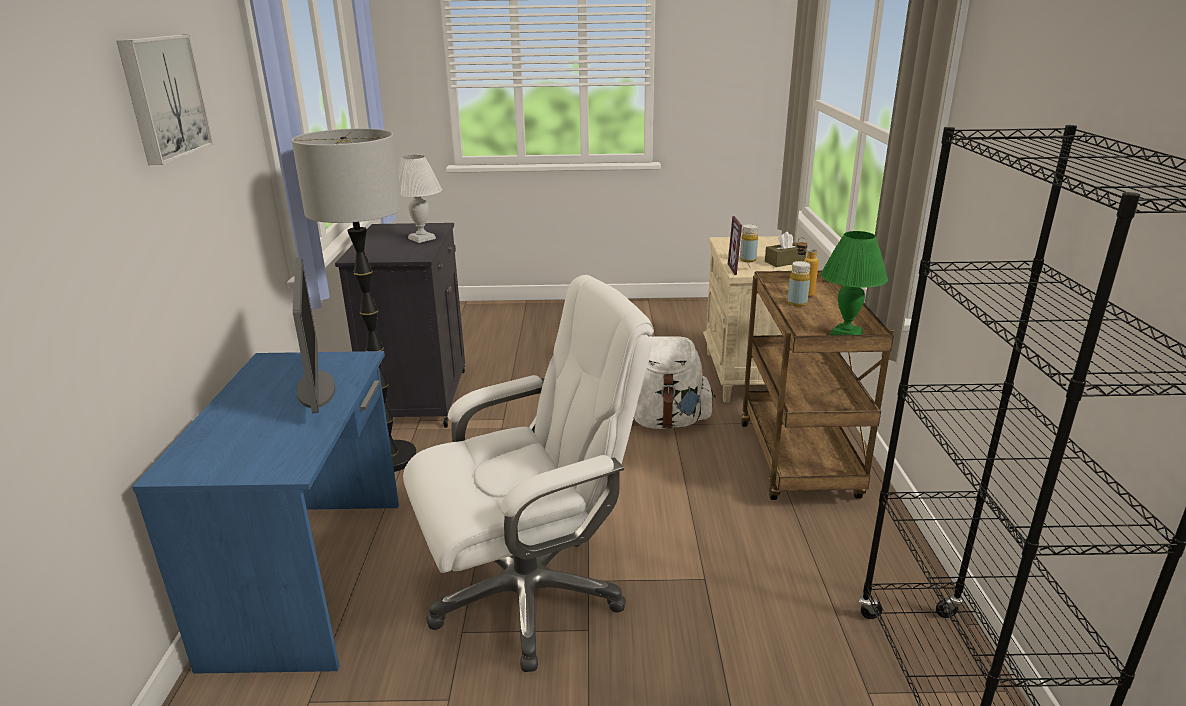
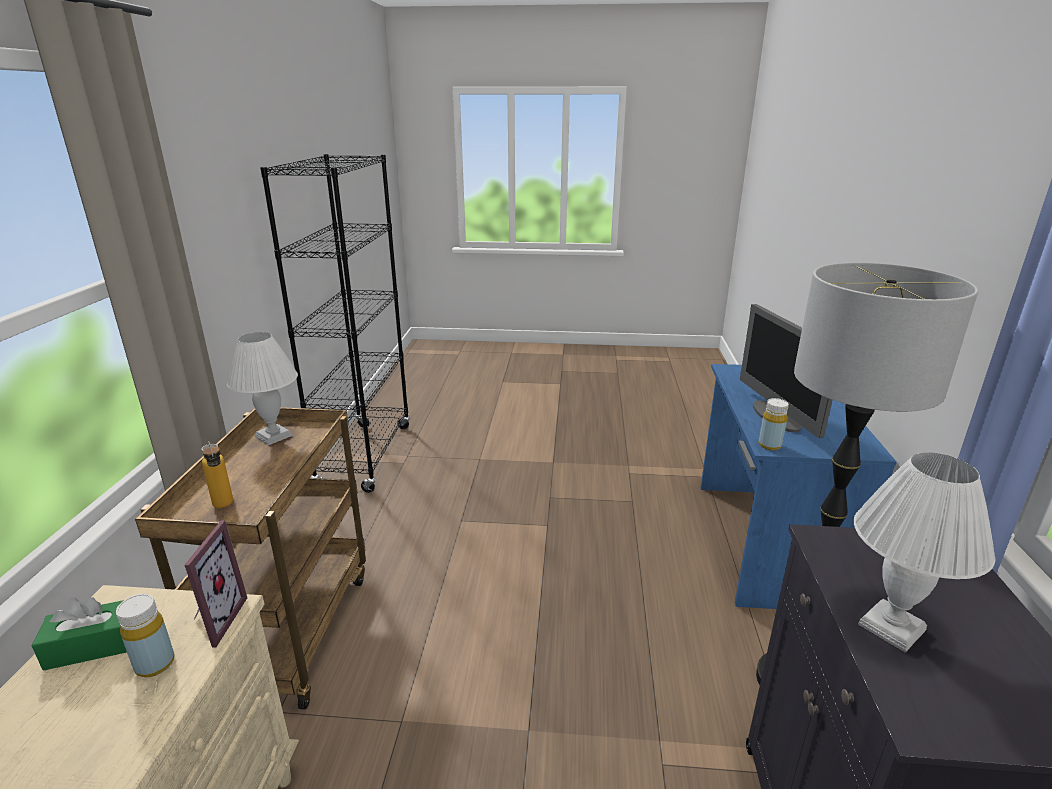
camera: 175 degrees left, 0 degrees up
picture [117,35,214,165] -> none
white office chair [403,275,654,672] -> none
white backpack [633,336,716,429] -> none
brown tissue box [765,232,807,267] -> green tissue box [32,597,127,671]
yellow bottle [788,261,810,307] -> yellow bottle moved to [758,398,789,450]
green table lamp [821,231,888,335] -> white table lamp [227,332,298,445]

